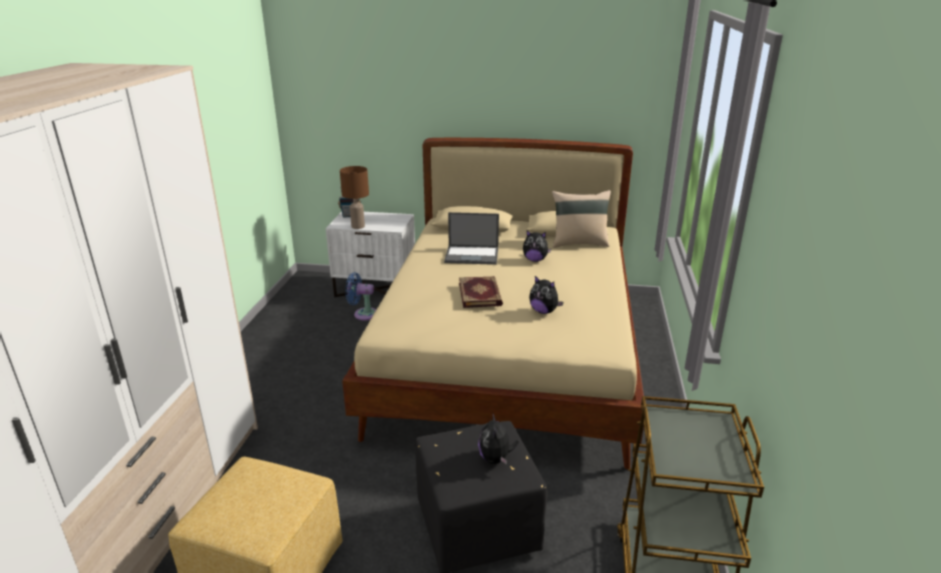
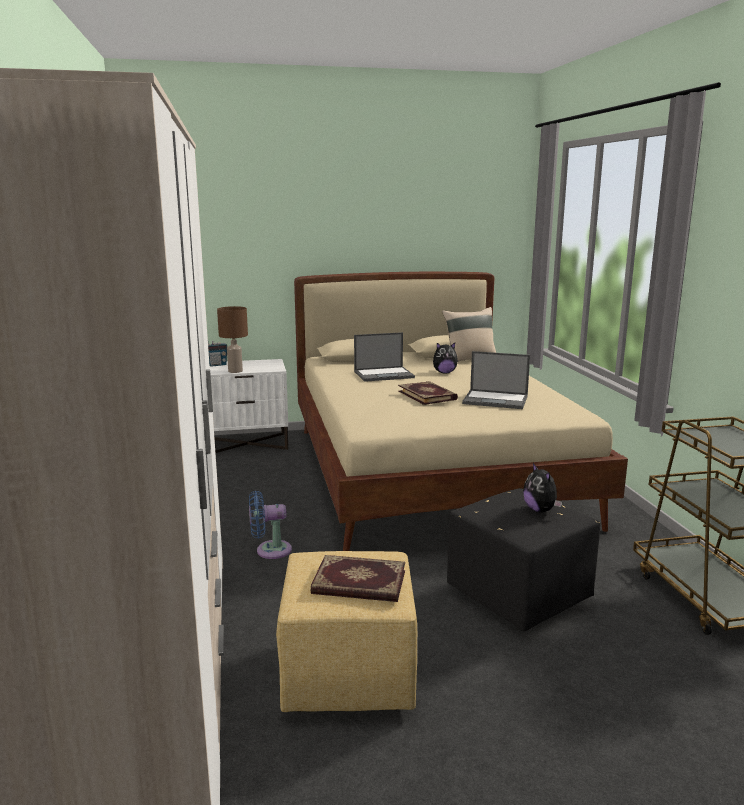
camera: 20 degrees left, 10 degrees down
blue fan [345,272,376,320] -> blue fan moved to [249,491,292,559]
plush toy [529,276,563,314] -> laptop [462,351,530,409]
none -> book [311,555,405,602]

